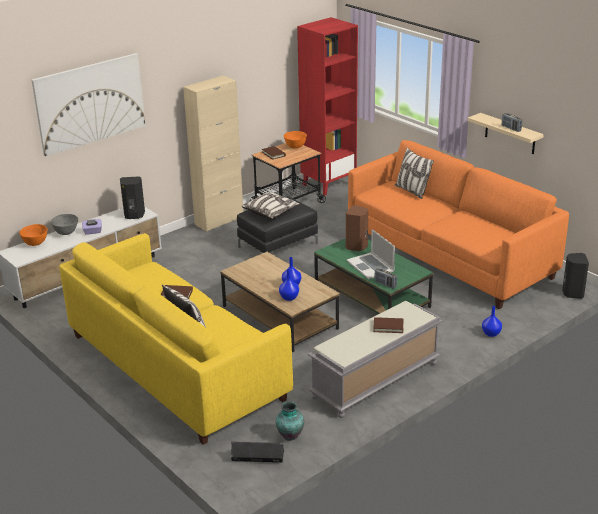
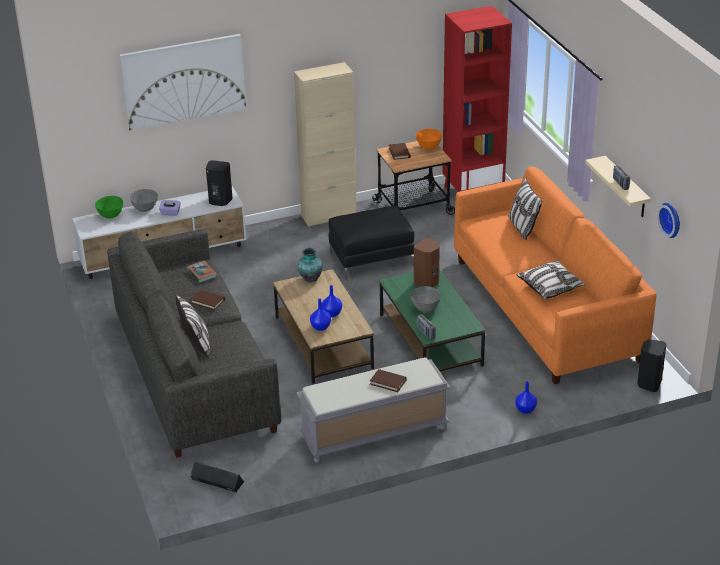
camera: 20 degrees right, 5 degrees up
orange bowl [19,224,47,246] -> green bowl [95,196,123,218]
yellow sofa [59,233,293,445] -> grey sofa [107,229,281,458]
pillow [242,192,300,219] -> pillow moved to [516,261,586,299]
vase [276,401,304,441] -> vase moved to [298,248,323,283]
laptop [347,229,395,279] -> grey bowl [410,286,441,312]
none -> book [187,261,217,283]
none -> wall clock [658,203,680,238]

